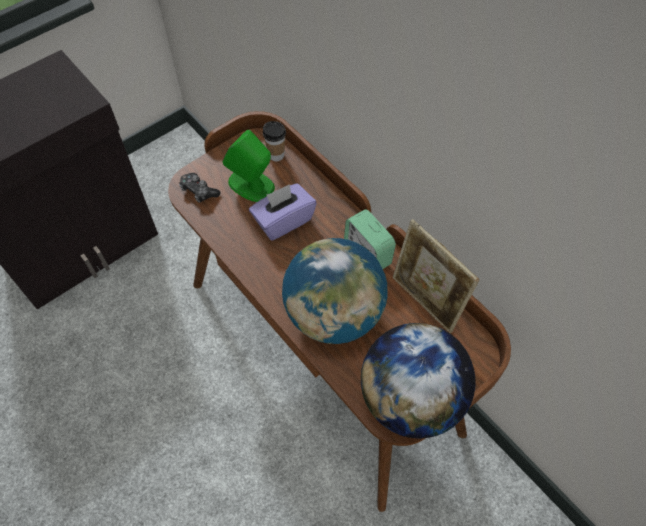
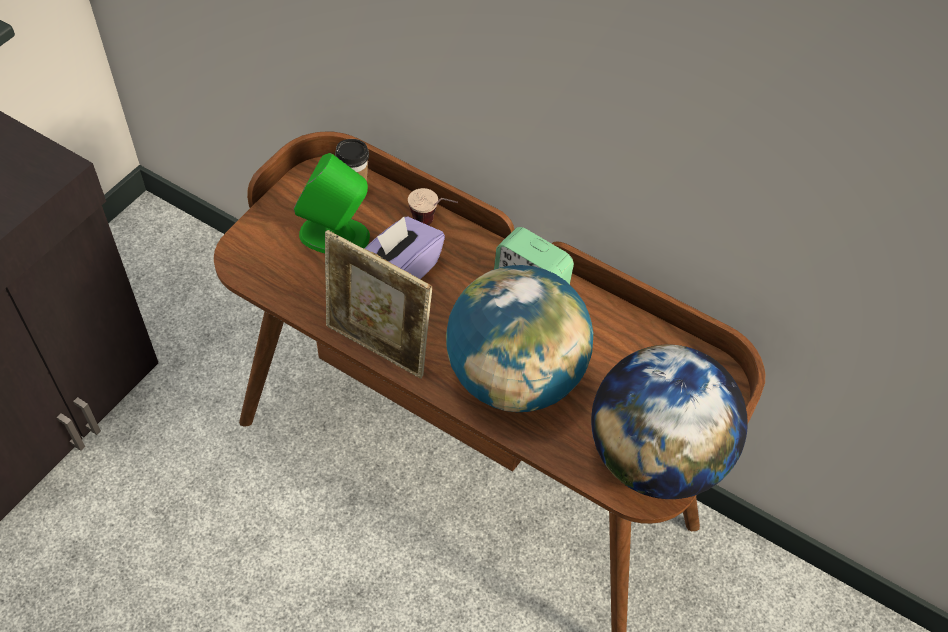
camera: 20 degrees left, 5 degrees down
game controller [179,173,220,203] -> none
picture frame [393,219,479,333] -> picture frame moved to [325,230,432,378]
none -> cup [408,188,458,225]

